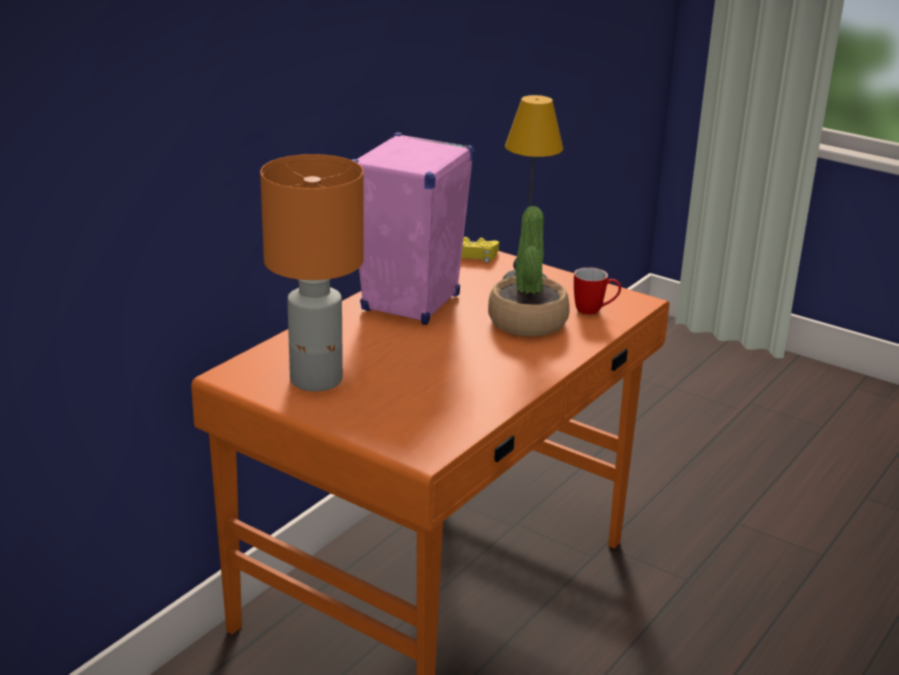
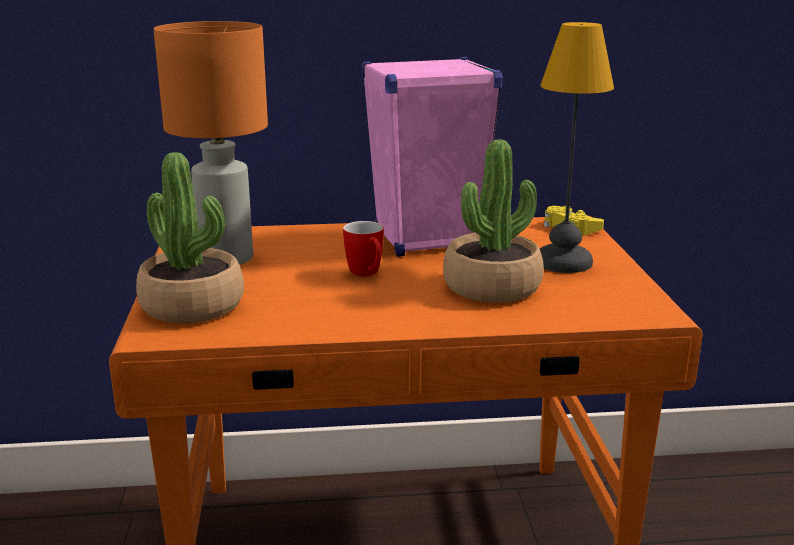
camera: 50 degrees right, 5 degrees down
mug [574,267,621,315] -> mug moved to [343,221,384,277]
none -> potted plant [136,152,244,323]

